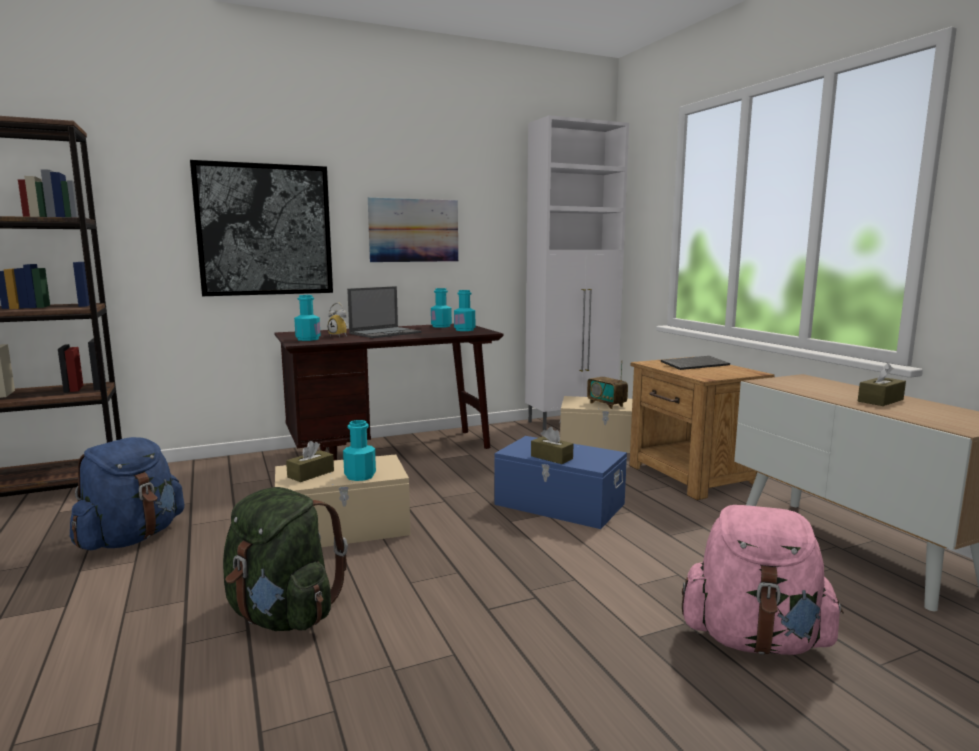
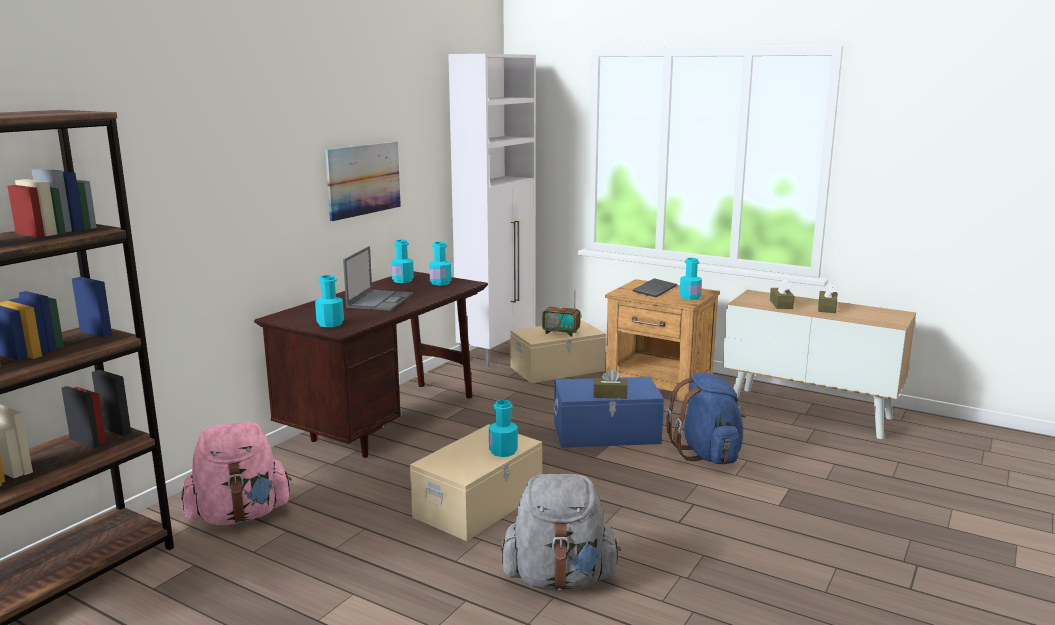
camera: 35 degrees left, 5 degrees up
blue backpack [70,437,184,550] -> blue backpack moved to [666,373,746,465]
picture [190,160,333,296] -> none
green backpack [223,487,348,631] -> grey backpack [501,474,621,591]
brown tissue box [286,441,334,482] -> brown tissue box moved to [770,279,794,309]
alarm clock [328,302,348,336] -> none
pink backpack [682,505,844,655] -> pink backpack moved to [181,422,292,525]
none -> turquoise bottle [680,258,702,300]

